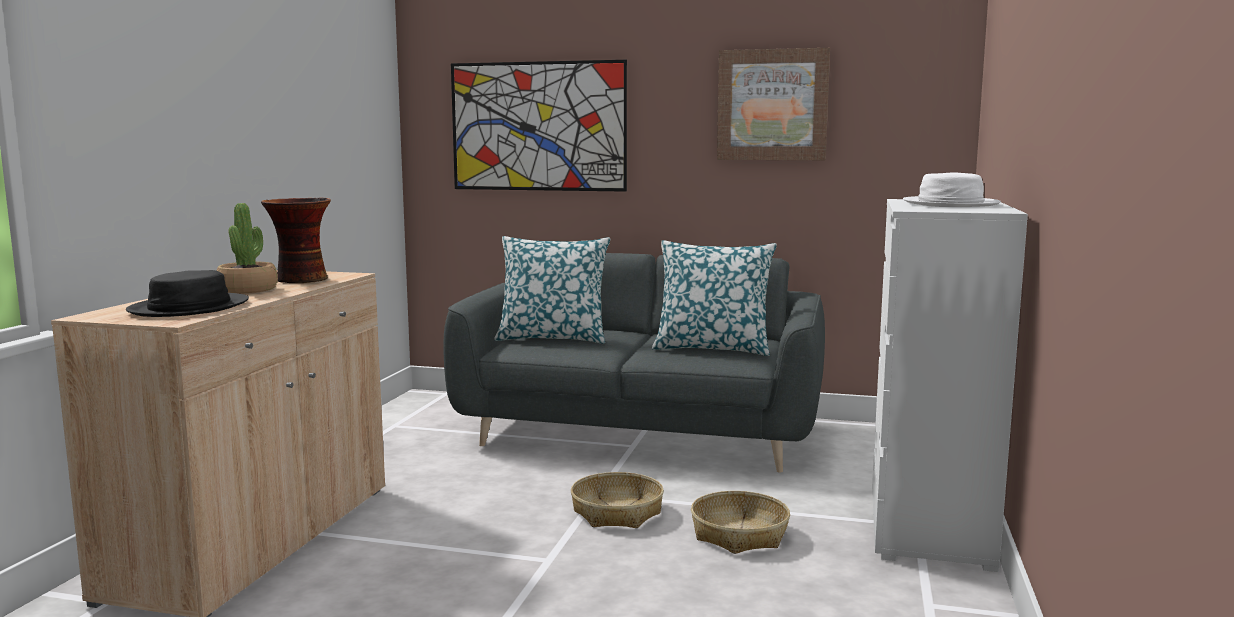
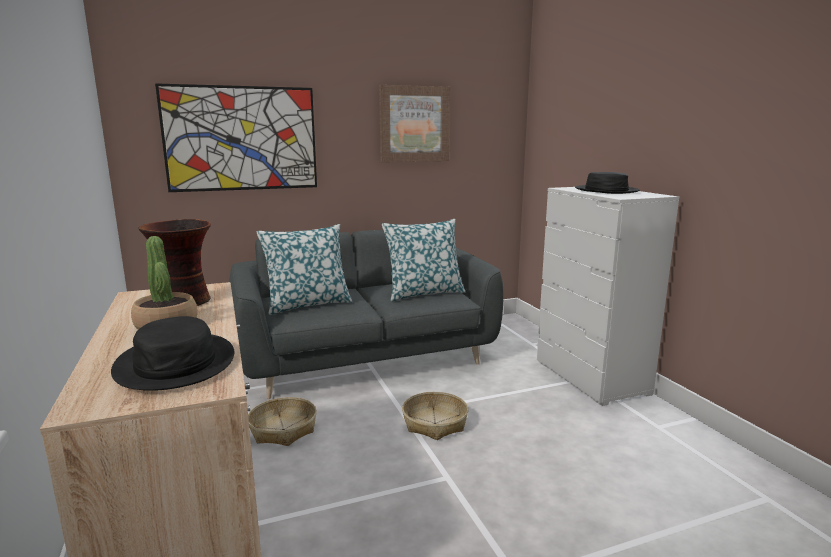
camera: 35 degrees left, 5 degrees up
basket [691,491,790,554] -> basket moved to [248,397,317,446]
white hat [903,173,1001,207] -> black hat [575,172,640,194]

